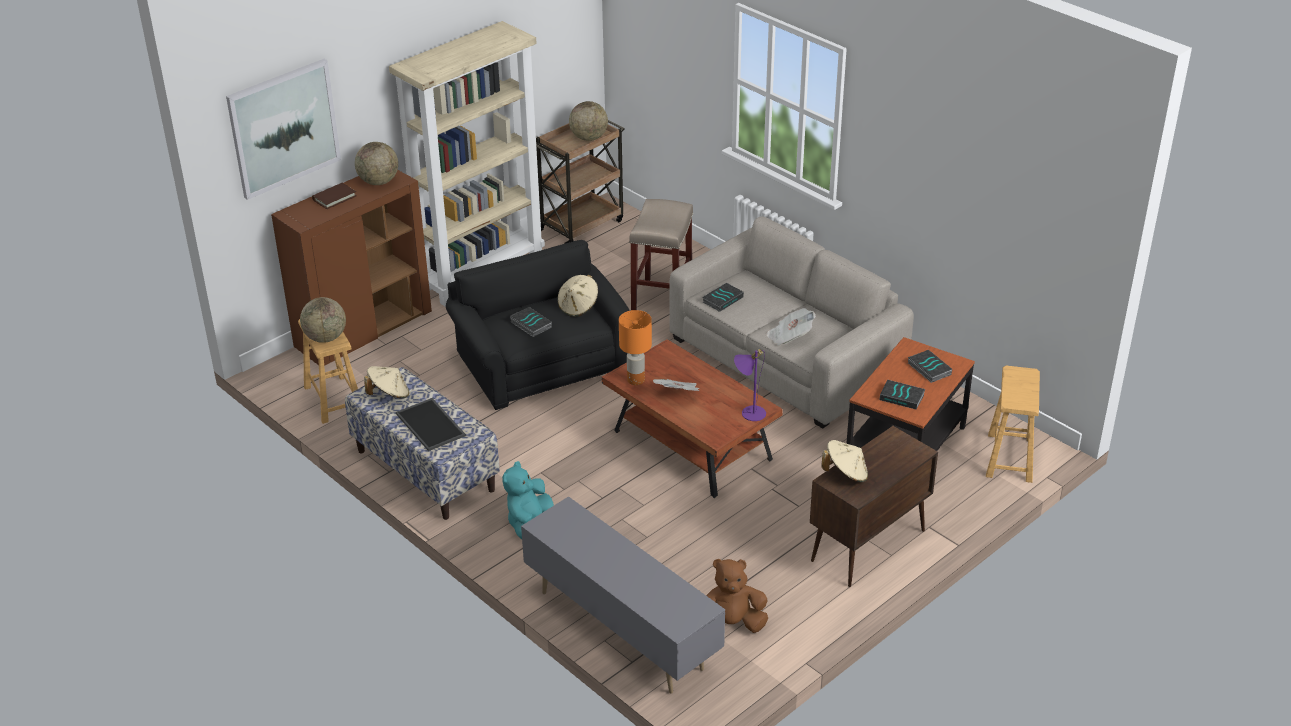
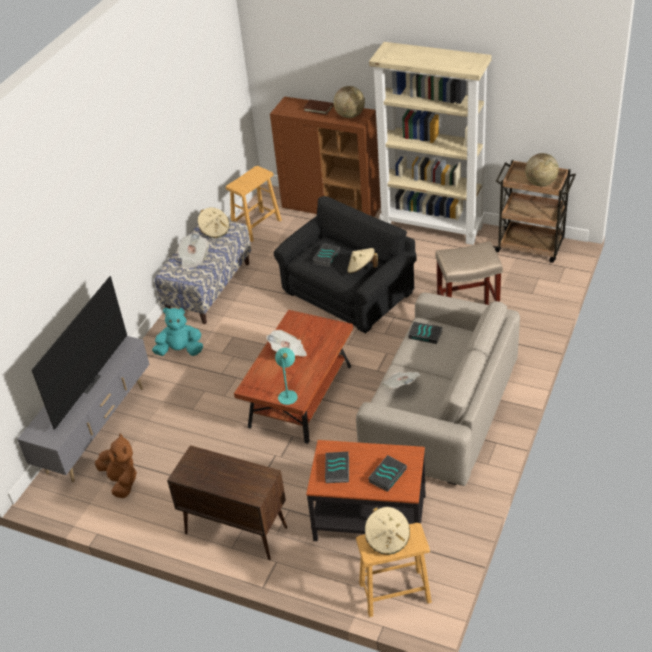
camera: 70 degrees right, 5 degrees up
picture [226,59,341,200] -> none
globe [300,297,346,343] -> none
tray [396,398,466,451] -> newspaper [177,233,209,269]
orange table lamp [619,310,652,385] -> none
purple table lamp [734,349,766,421] -> turquoise table lamp [275,348,298,405]
beige hat [821,440,868,482] -> beige hat moved to [365,507,410,555]
none -> television [32,276,127,430]

